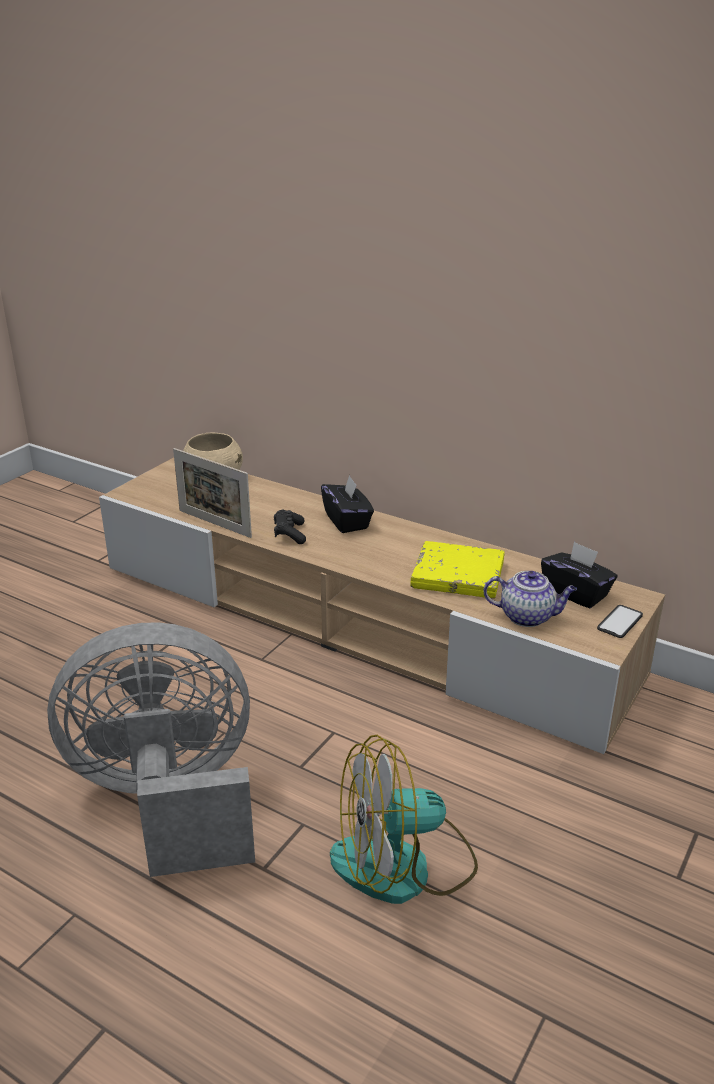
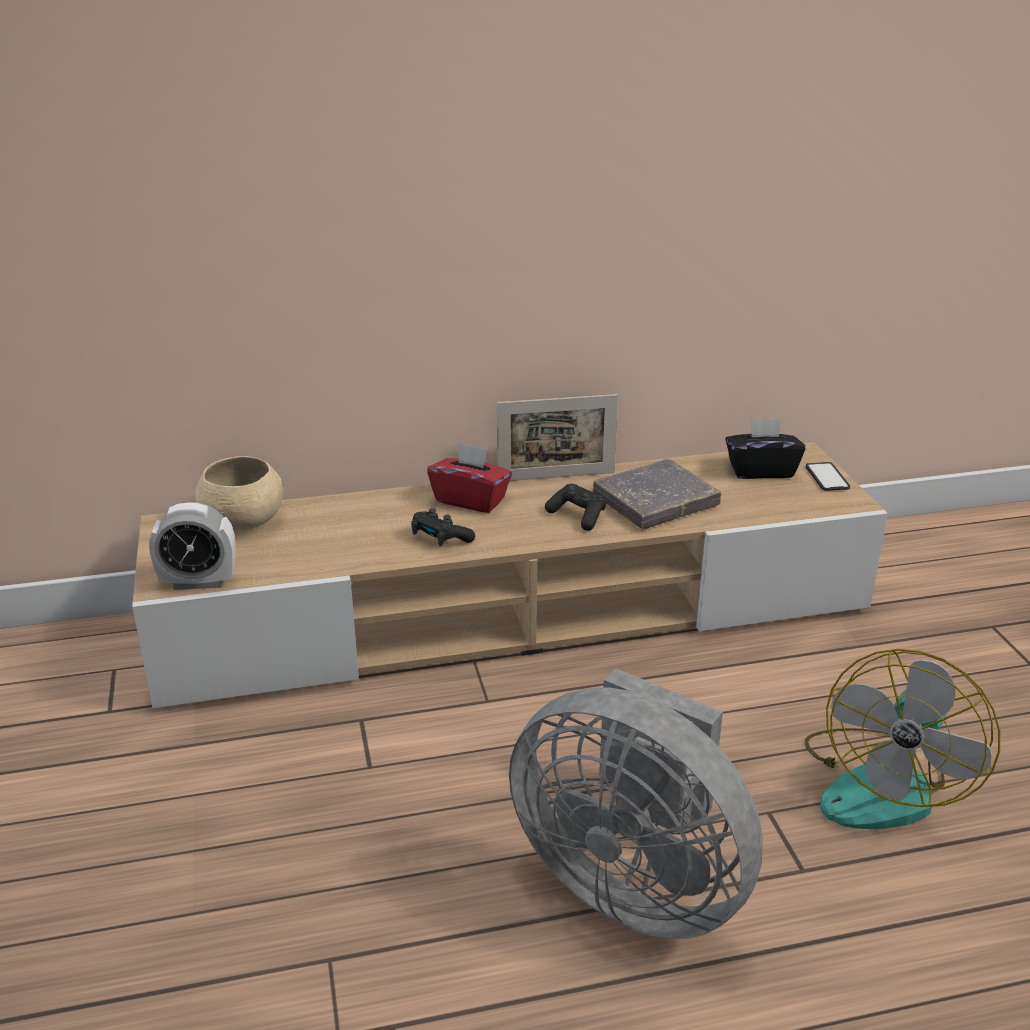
camera: 45 degrees left, 0 degrees up
grey fan [47,622,255,877] -> grey fan turned 90 degrees counterclockwise [509,668,763,939]
picture frame [173,448,252,538] -> picture frame moved to [497,394,618,481]
black tissue box [321,475,374,533] -> red tissue box [427,443,512,513]
yellow book [410,541,505,599] -> grey book [593,459,721,529]
teapot [483,571,577,627] -> none
none -> alarm clock [149,502,236,590]
none -> black game controller [545,484,606,531]

